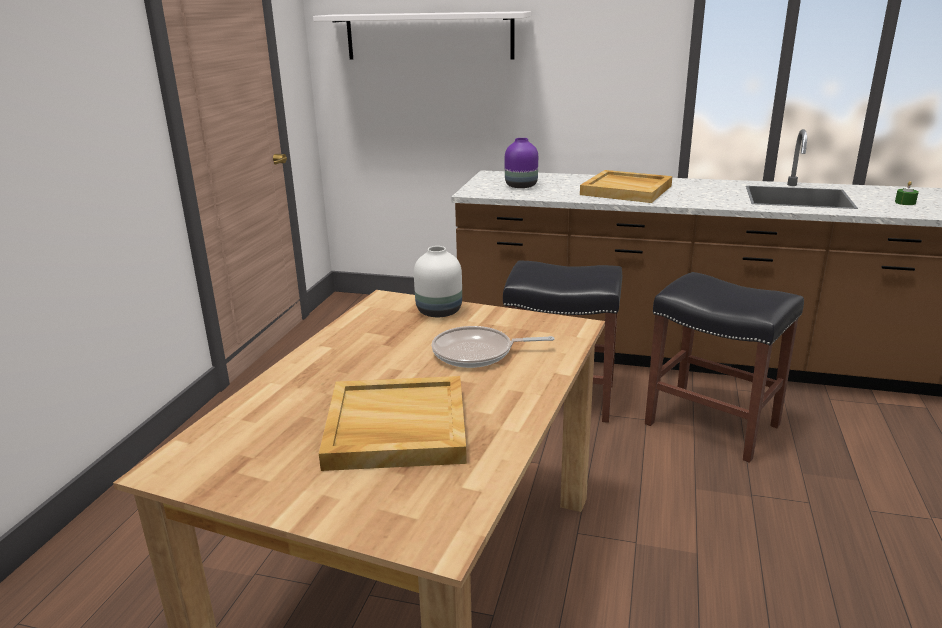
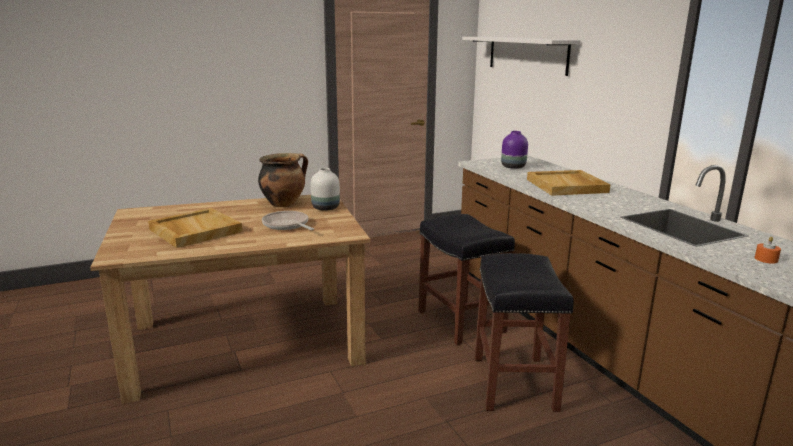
camera: 50 degrees right, 5 degrees down
green candle [895,181,919,205] -> orange candle [755,237,781,264]
none -> cooking pot [258,153,308,207]

